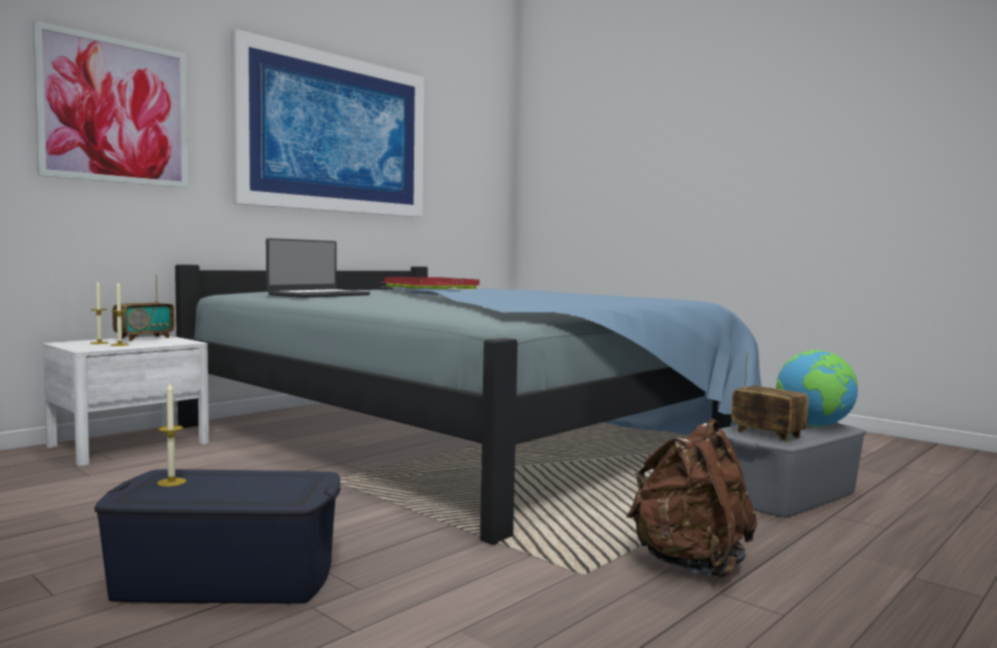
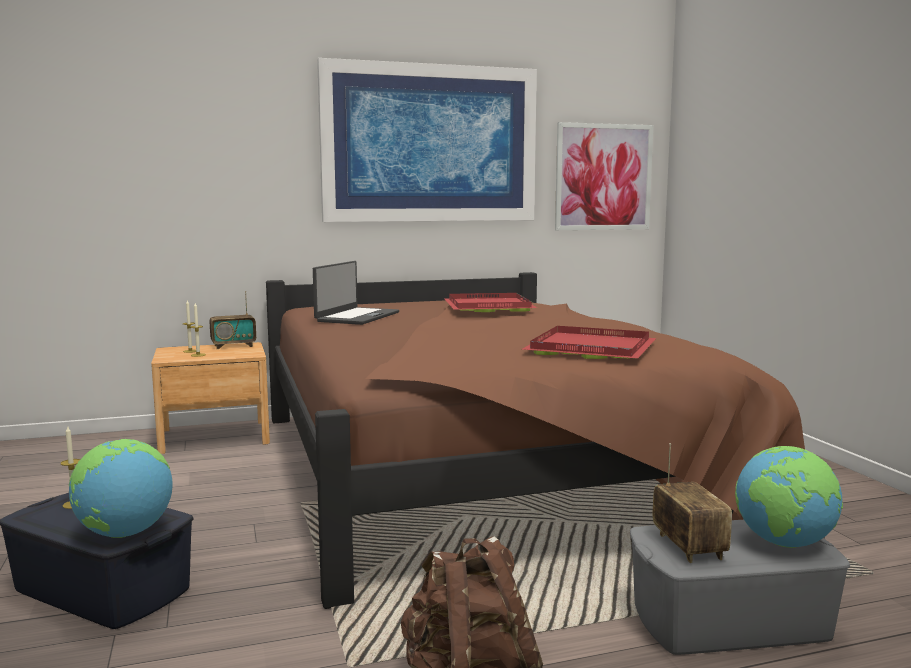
camera: 30 degrees right, 5 degrees up
picture [33,21,188,188] -> picture moved to [555,122,653,230]
white nightstand [43,335,209,466] -> brown nightstand [151,342,270,454]
blue bed [175,265,761,545] -> brown bed [266,272,805,609]
laptop [266,238,370,298] -> laptop turned 45 degrees counterclockwise [313,261,399,325]
none -> globe [69,439,173,538]
none -> red tray [522,326,656,359]

